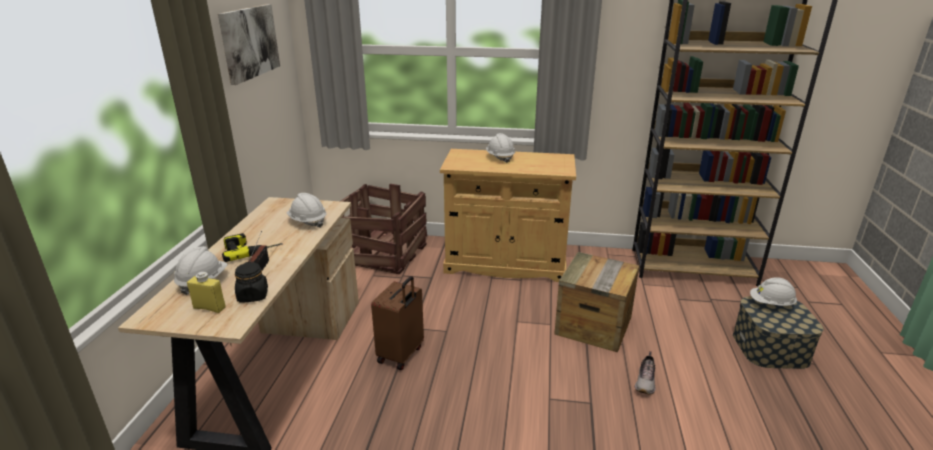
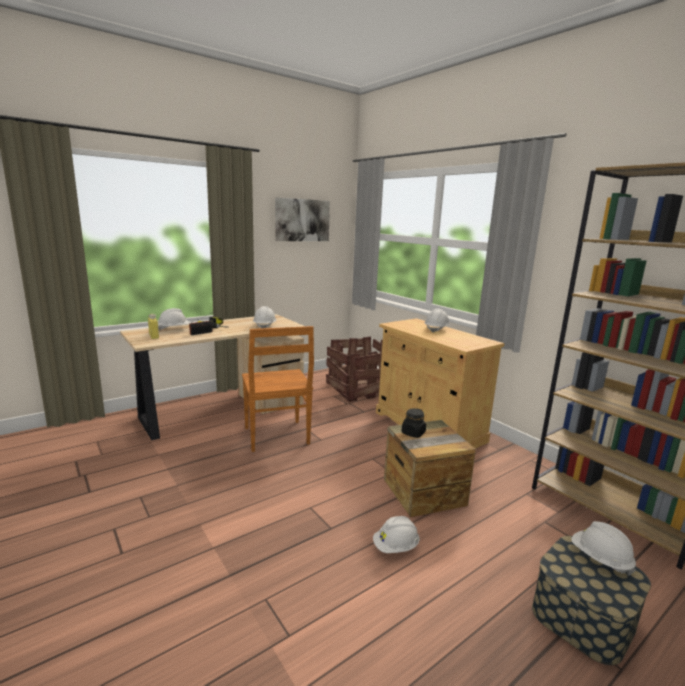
camera: 45 degrees right, 10 degrees down
black jar [235,261,268,303] -> black jar moved to [402,408,426,438]
brown suitcase [371,276,424,370] -> brown chair [242,326,314,452]
shoe [635,351,656,395] -> white hard hat [373,516,420,553]

